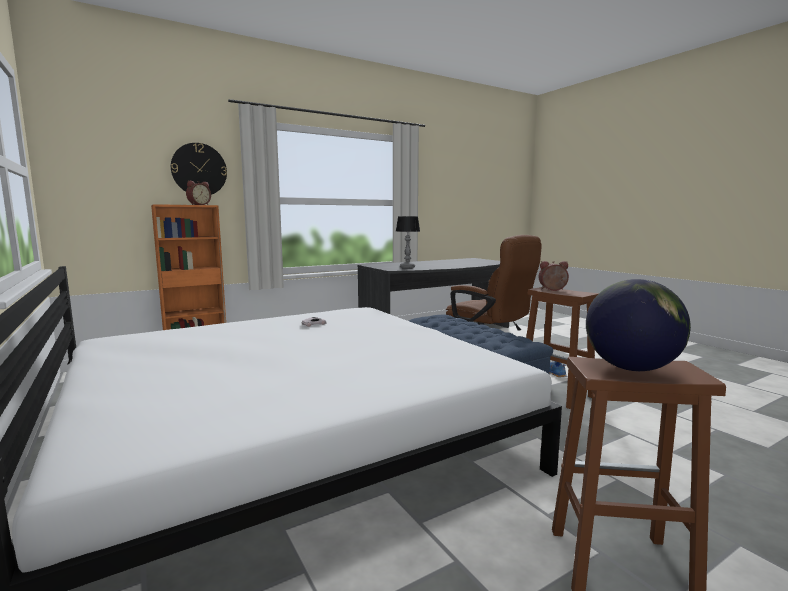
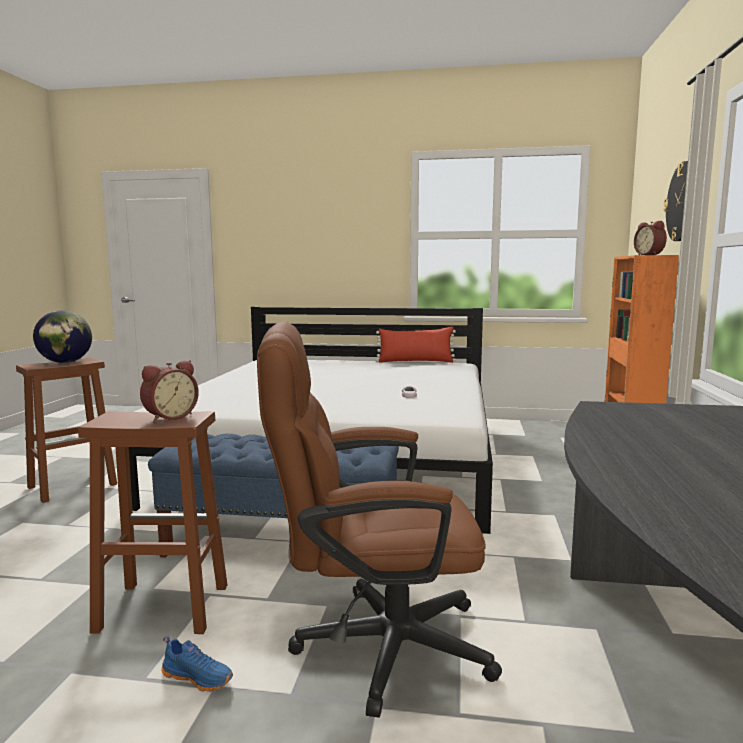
camera: 130 degrees right, 0 degrees up
table lamp [396,216,420,268] -> none
none -> red pillow [376,327,456,363]

